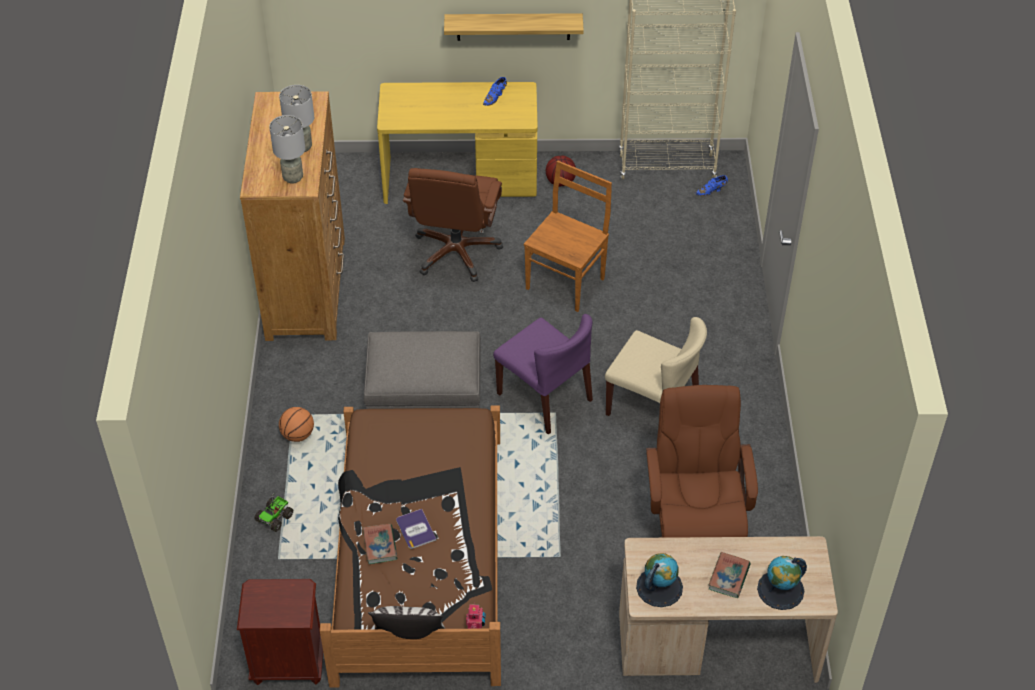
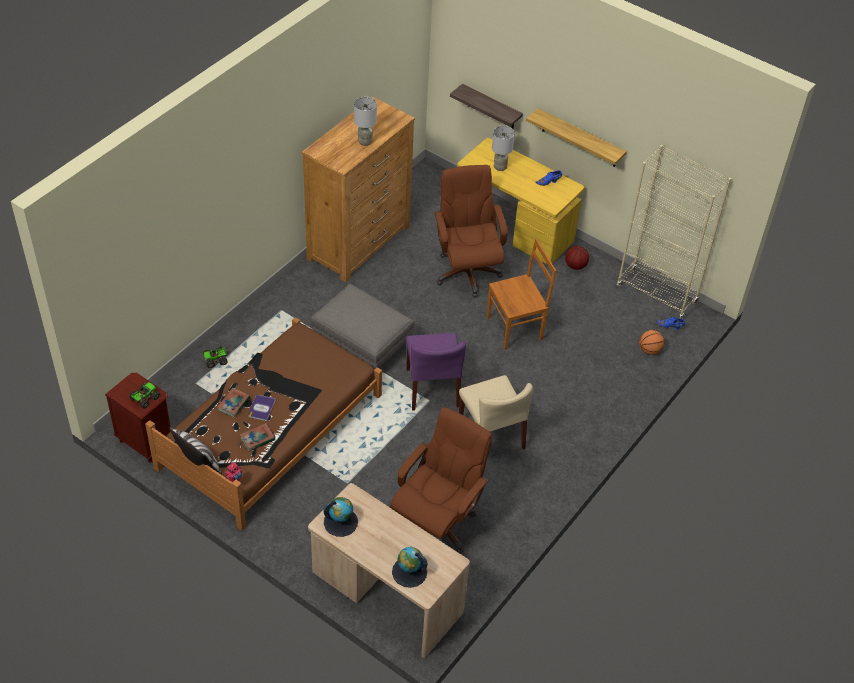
camera: 35 degrees right, 0 degrees up
grey table lamp [269,115,305,184] -> grey table lamp moved to [492,126,515,171]
basketball [279,407,314,442] -> basketball moved to [639,330,664,355]
brown office chair [403,168,503,282] -> brown office chair turned 120 degrees clockwise [434,165,508,298]
book [709,552,751,598] -> book moved to [240,423,275,451]
none -> toy truck [129,382,160,409]
none -> shelf [450,84,523,129]

